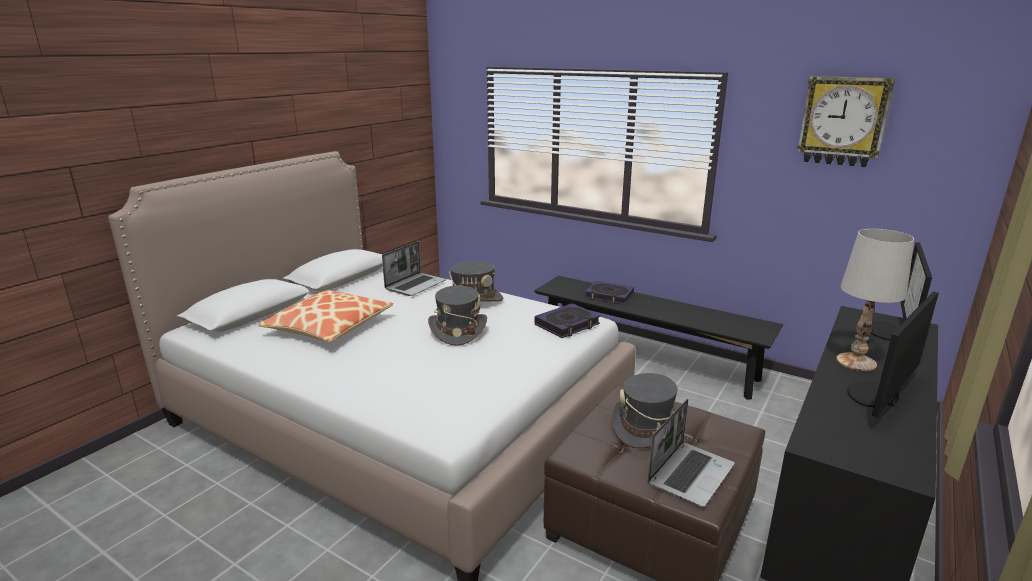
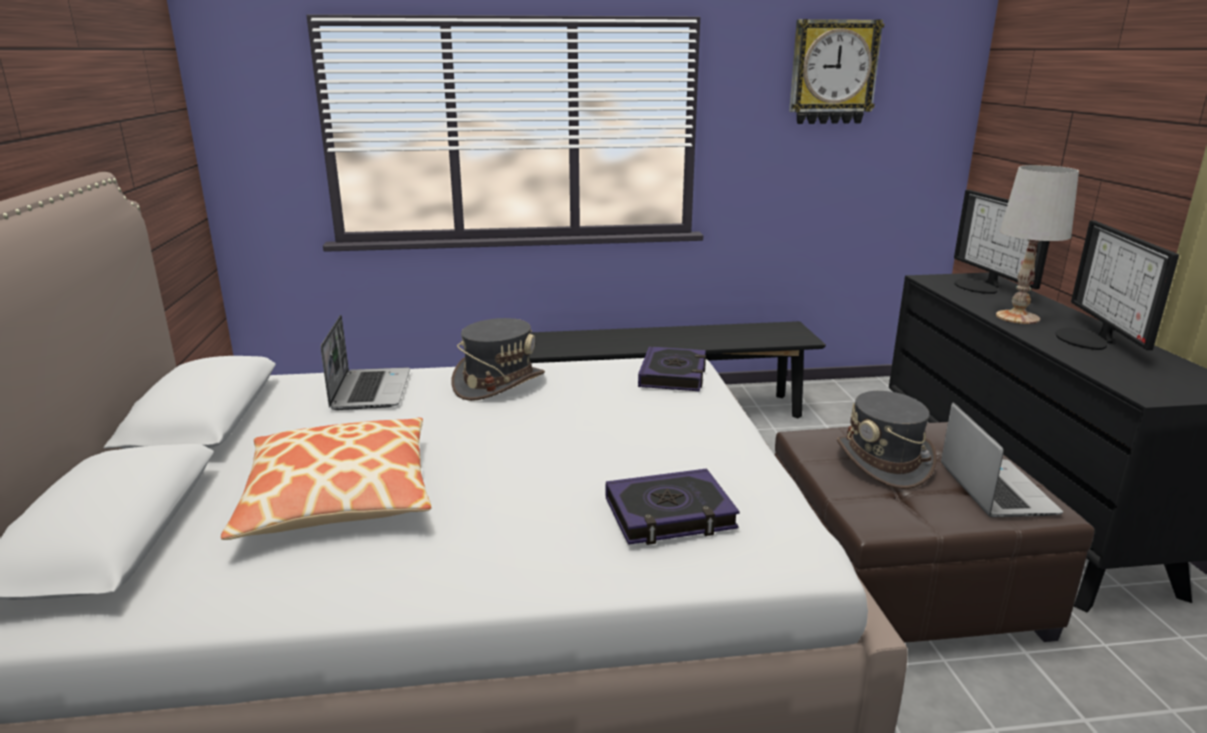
camera: 40 degrees left, 0 degrees up
grey hat [428,286,487,345] -> none
book [585,281,634,305] -> book moved to [605,469,740,545]

